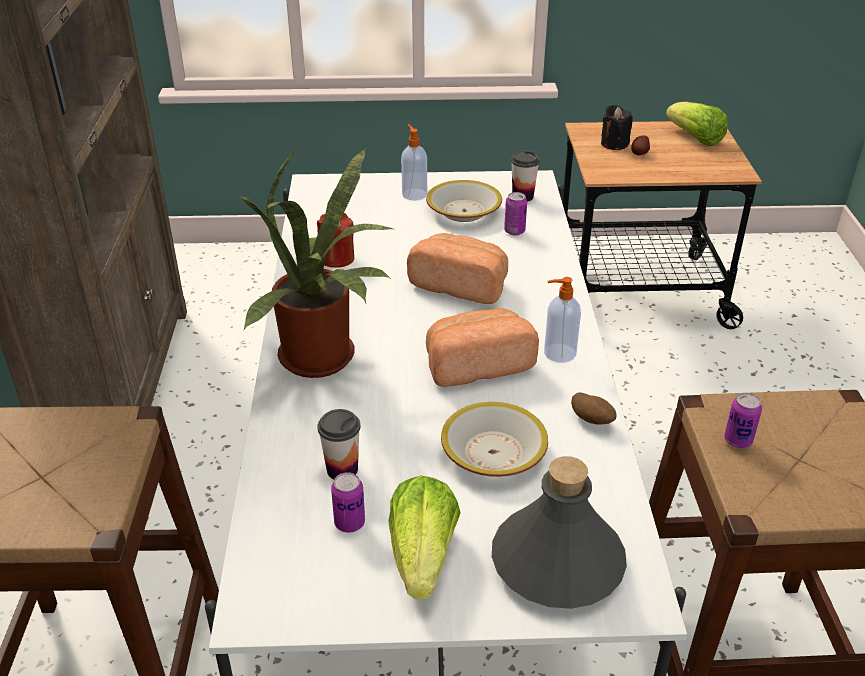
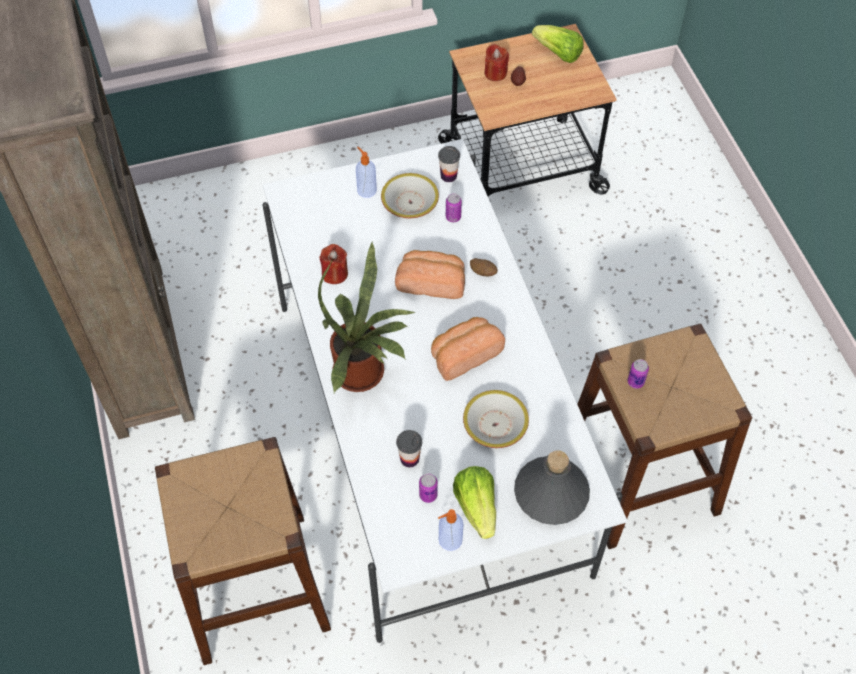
camera: 15 degrees left, 20 degrees up
soap dispenser [544,277,581,363] -> soap dispenser moved to [438,509,464,551]
potato [571,393,617,424] -> potato moved to [470,258,498,276]
black candle [601,105,633,150] -> red candle [484,44,509,81]

